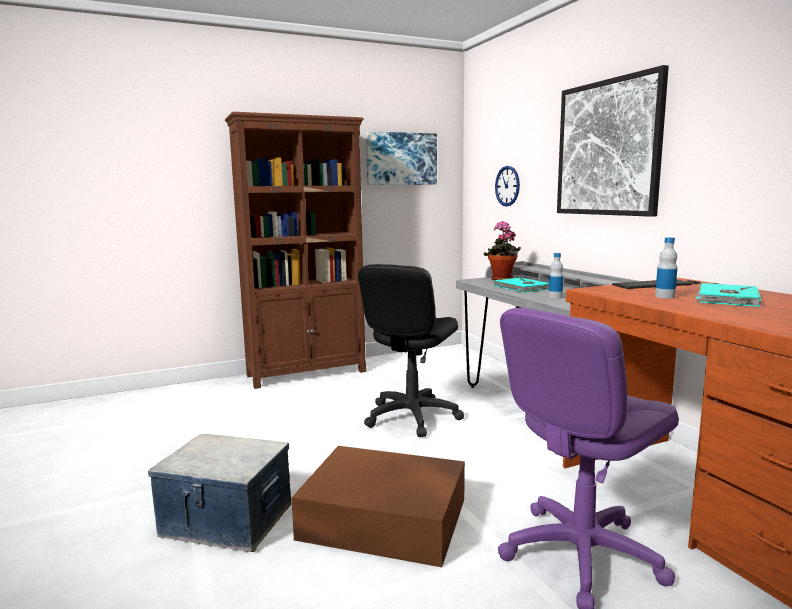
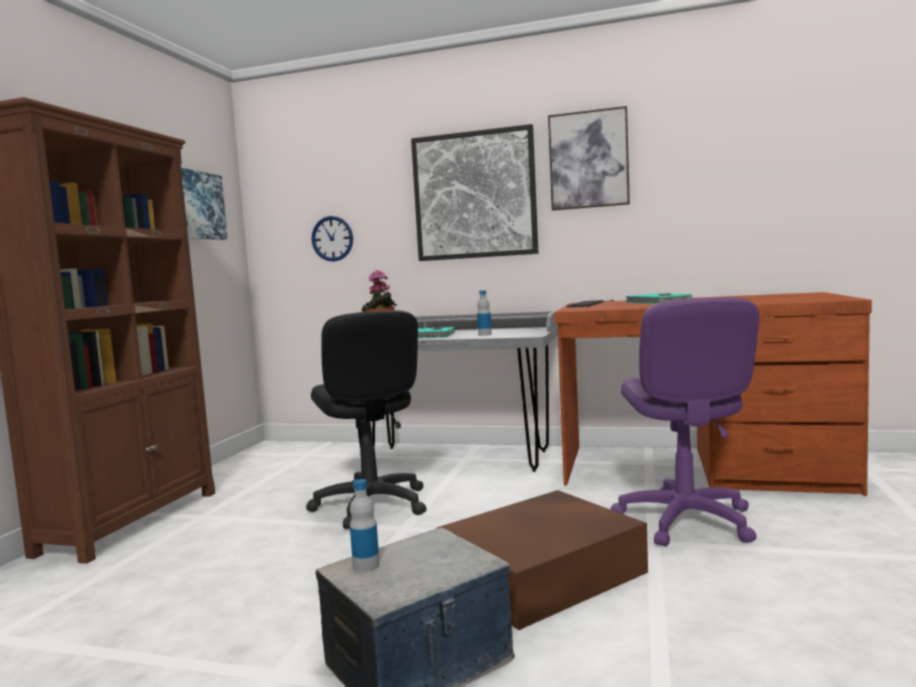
camera: 50 degrees left, 5 degrees down
bottle [655,237,677,299] -> bottle moved to [350,479,380,572]
none -> picture [548,106,630,211]

